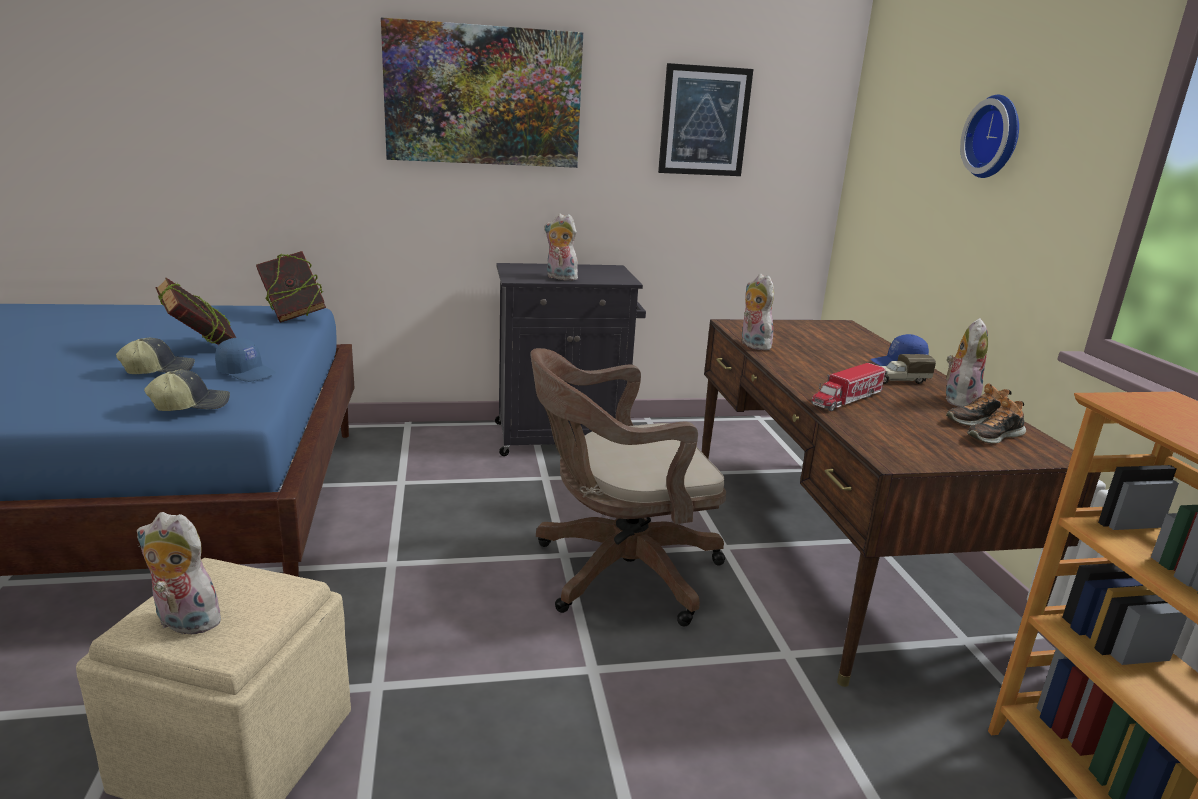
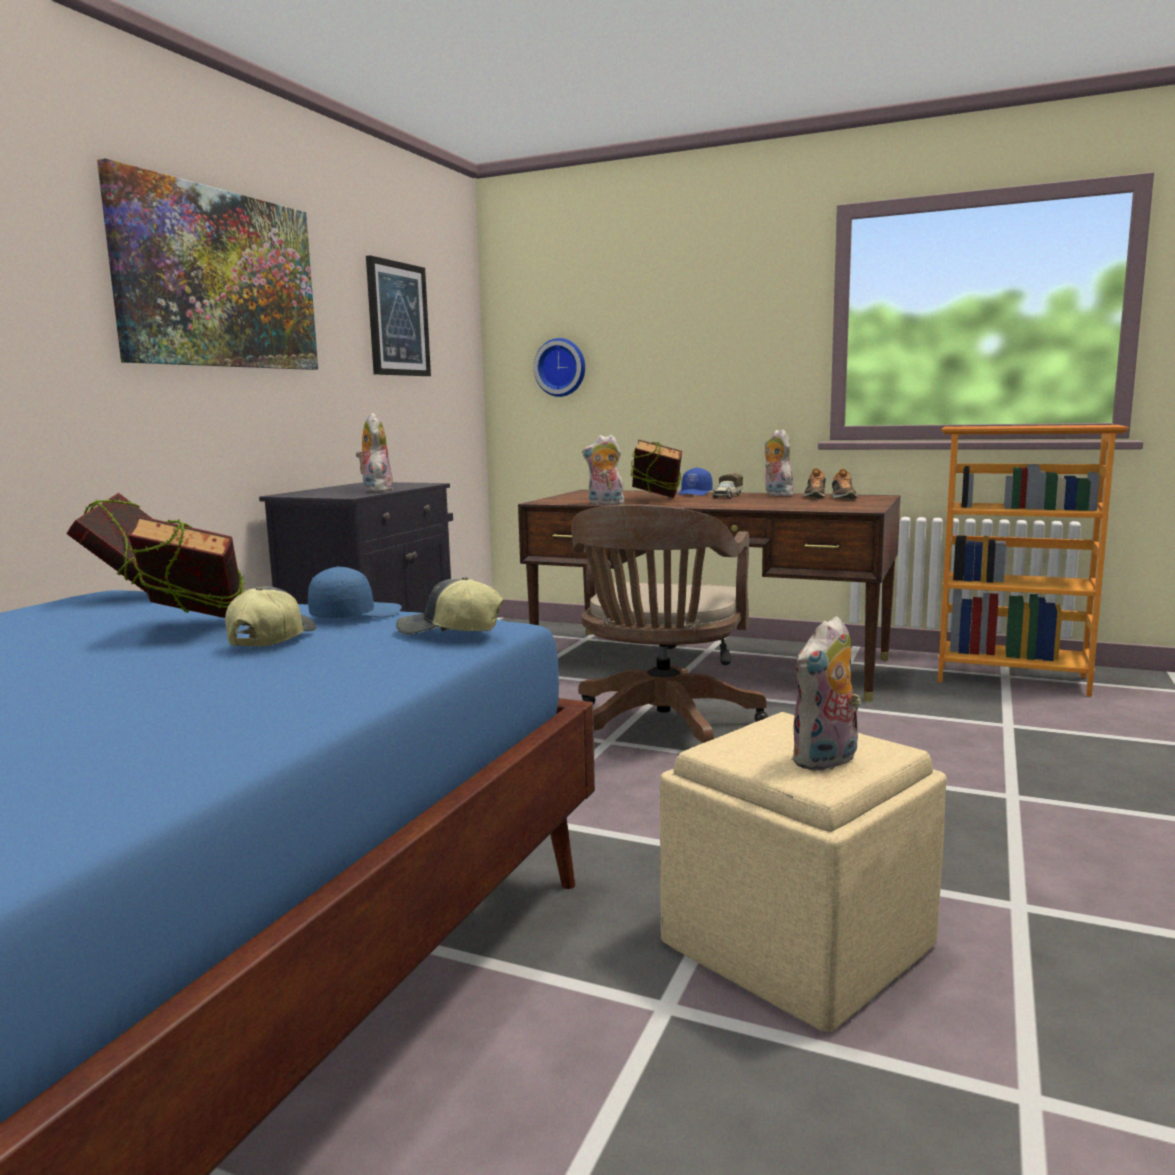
camera: 55 degrees left, 10 degrees down
cap [144,370,230,411] -> cap turned 90 degrees counterclockwise [396,577,504,634]
plush toy [544,214,578,281] -> plush toy turned 105 degrees clockwise [355,413,394,492]
toy truck [811,363,886,412] -> none
wall clock [960,95,1019,178] -> wall clock moved to [534,338,585,397]
none -> book [631,440,682,498]

